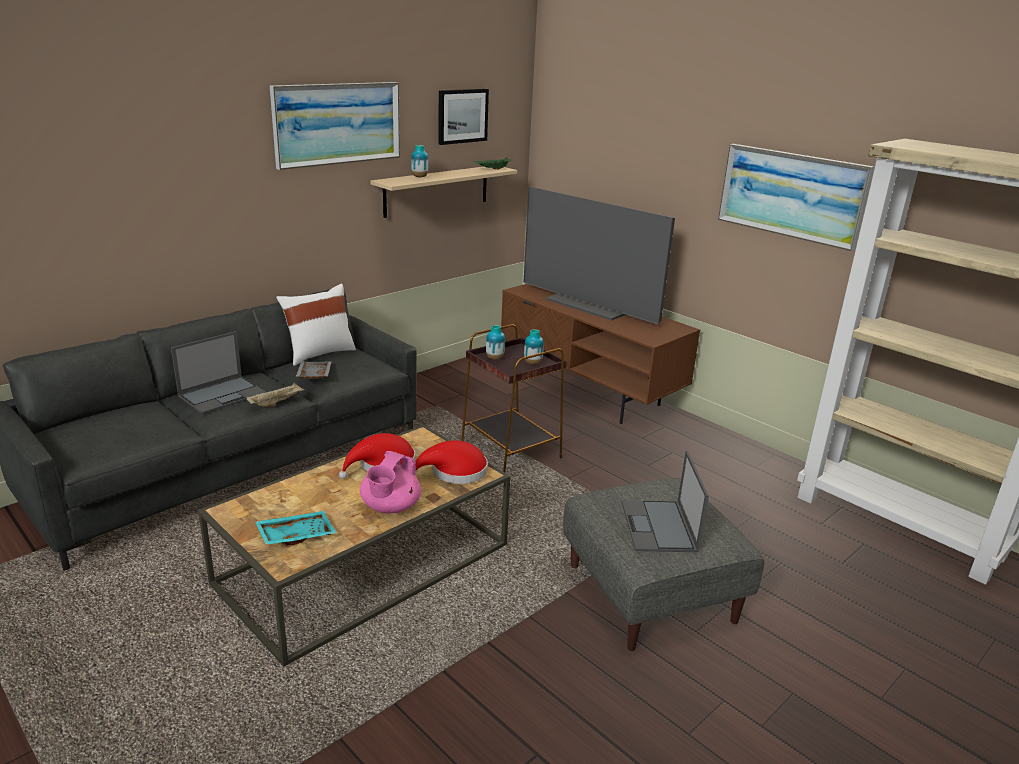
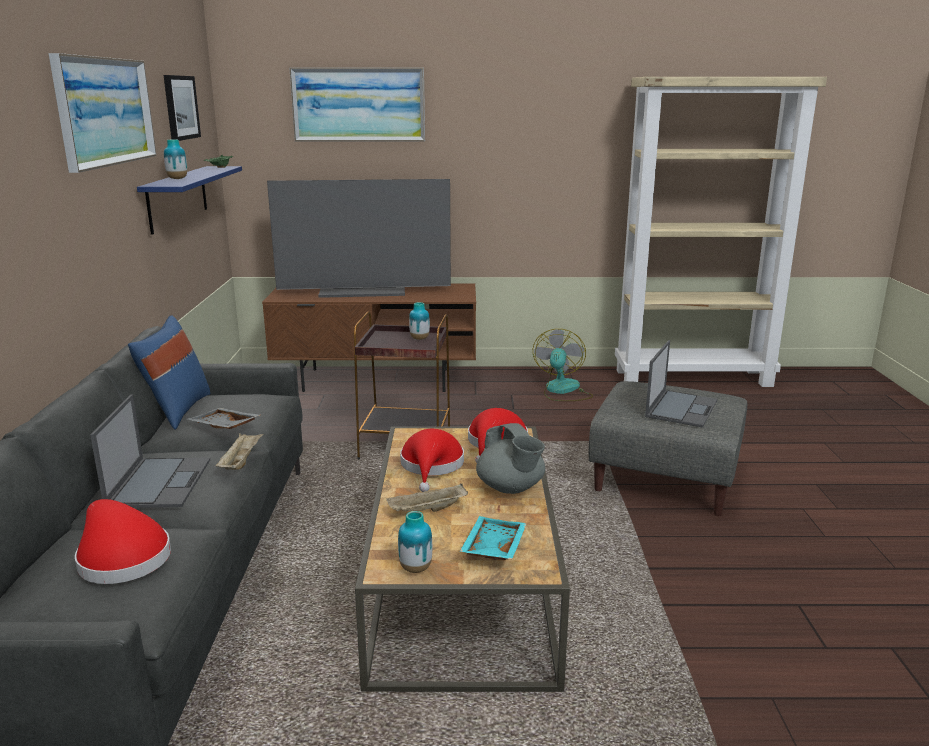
camera: 45 degrees left, 5 degrees down
white pillow [276,284,356,366] -> blue pillow [128,315,211,430]
pink teapot [360,451,421,513] -> grey teapot [476,423,545,494]
beige shelf [371,166,517,218] -> blue shelf [137,166,242,235]
vase [486,325,505,360] -> vase moved to [398,511,432,573]
laptop [622,451,709,552] -> laptop turned 105 degrees counterclockwise [645,340,717,428]
picture [718,144,874,251] -> picture moved to [289,67,425,142]
none -> red hat [75,499,171,584]
none -> beige tray [386,483,468,512]
none -> fan [533,329,593,401]

